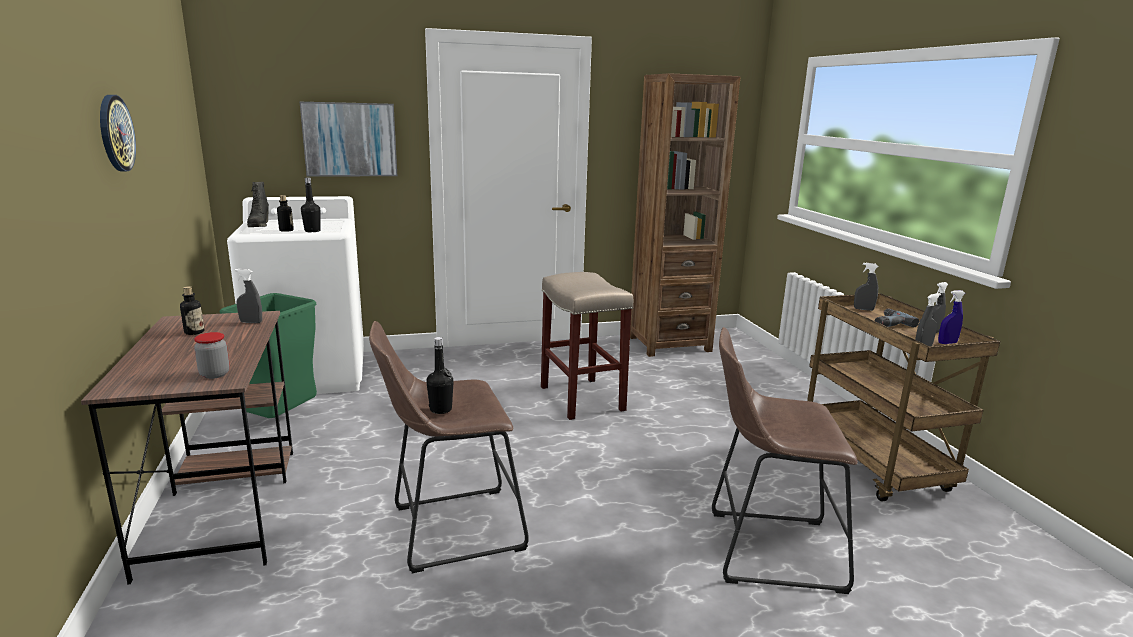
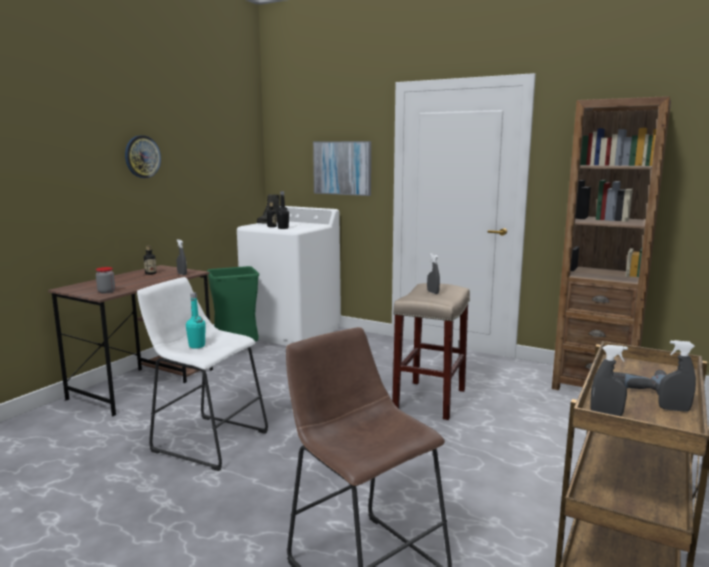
camera: 45 degrees right, 5 degrees down
brown stool [369,321,529,573] -> white stool [137,277,268,471]
black bottle [426,337,454,414] -> turquoise bottle [186,292,206,349]
grey spray bottle [854,263,879,311] -> grey spray bottle moved to [427,253,440,294]
blue spray bottle [938,290,965,344] -> none

